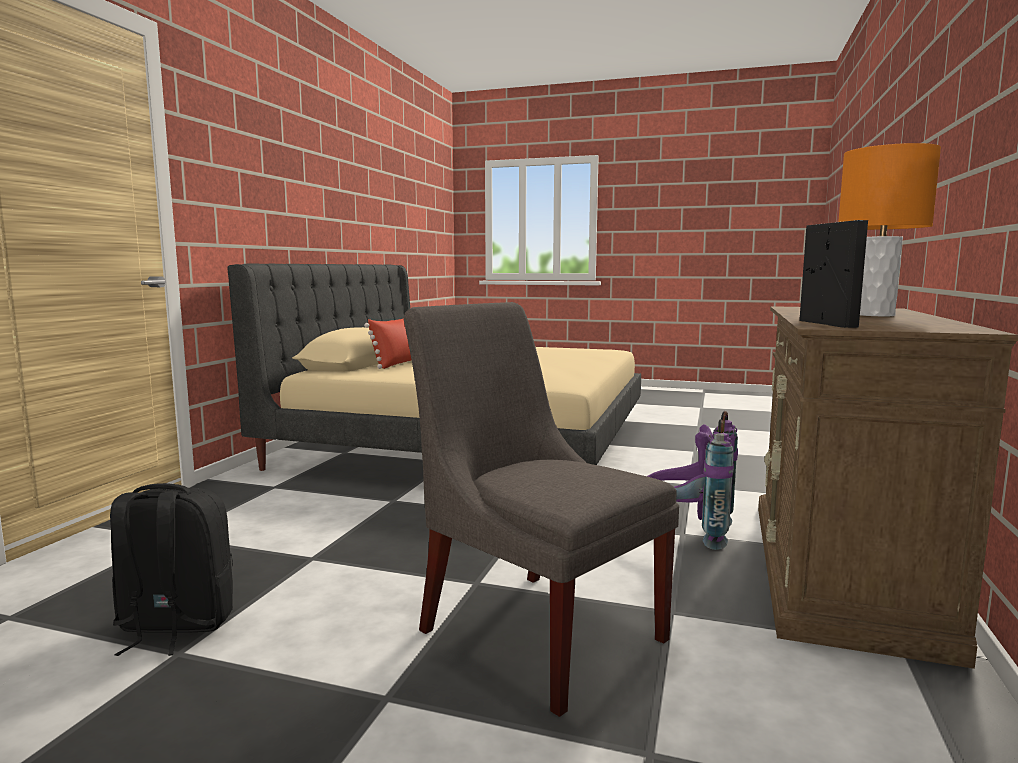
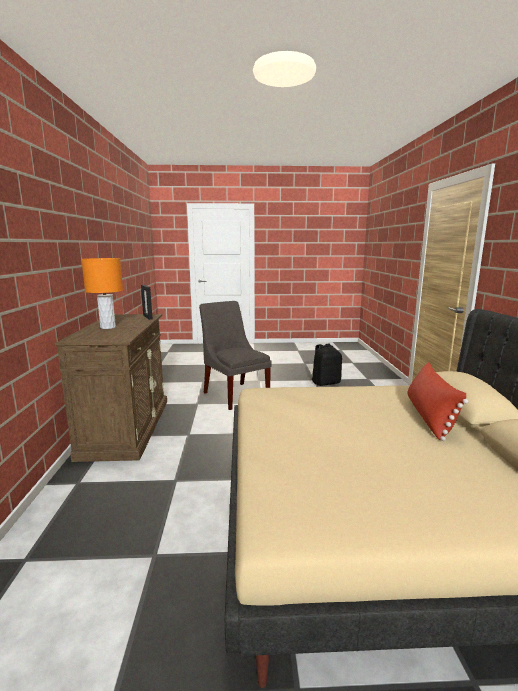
camera: 160 degrees right, 5 degrees up
grey chair [404,302,679,717] -> grey chair turned 150 degrees counterclockwise [199,301,271,410]
purple backpack [647,411,738,550] -> none

